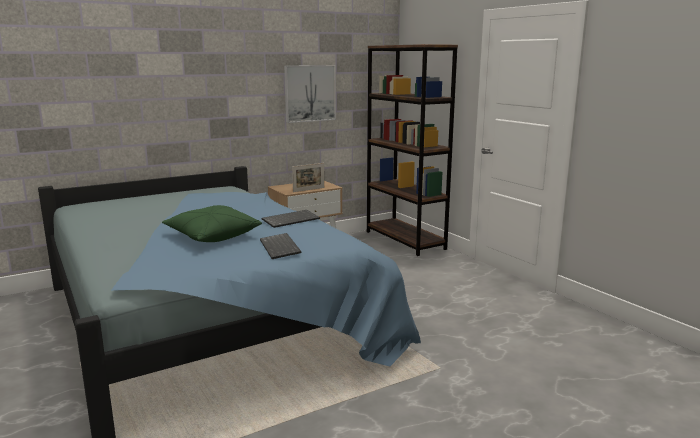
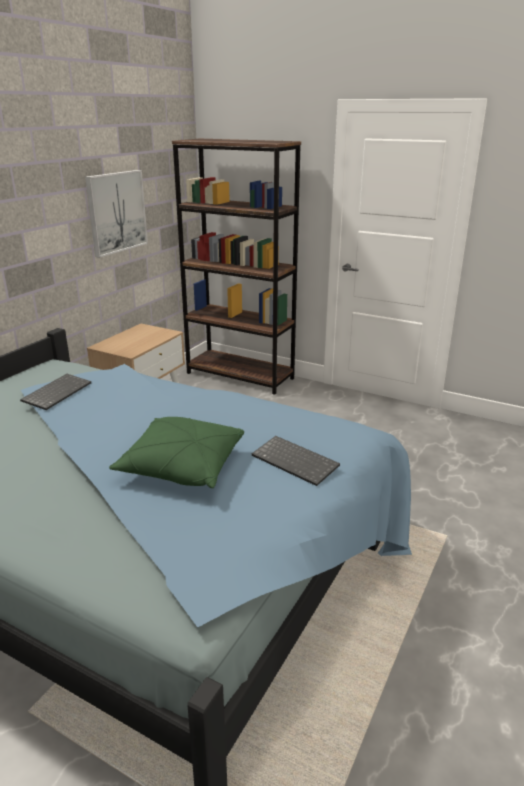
camera: 30 degrees left, 10 degrees up
keyboard [262,210,320,228] -> keyboard moved to [20,374,91,410]
picture frame [292,163,324,192] -> none

